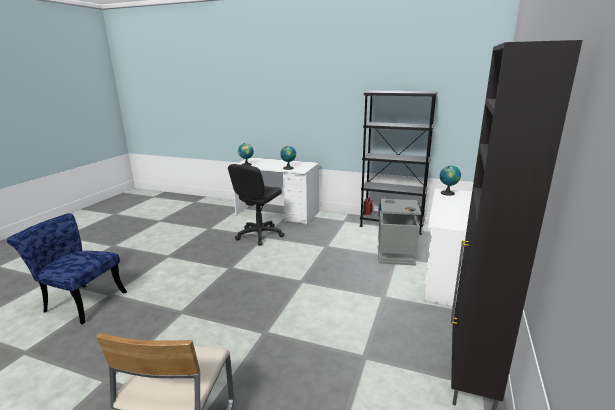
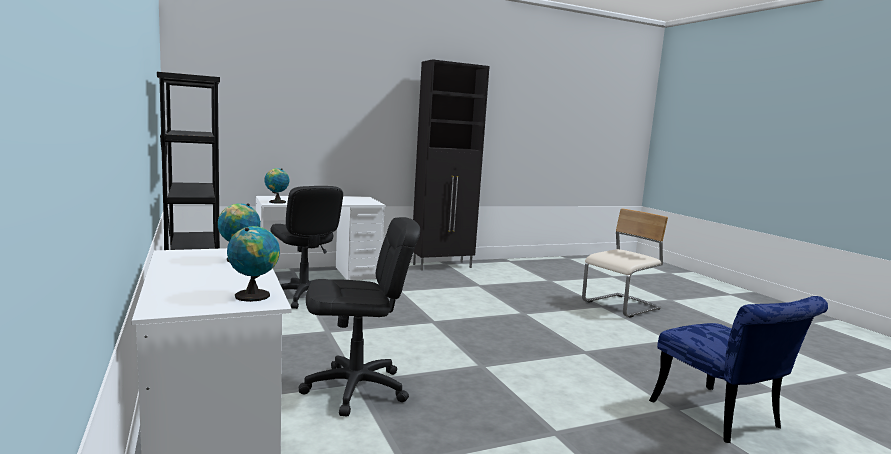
camera: 135 degrees left, 10 degrees down
grey trash can [378,199,421,266] -> black office chair [270,186,343,309]

